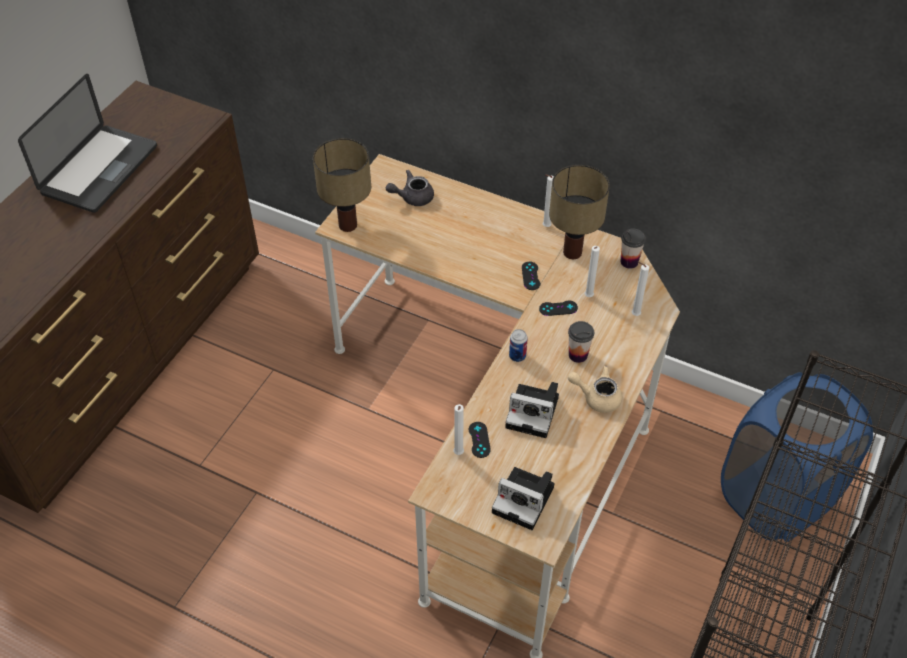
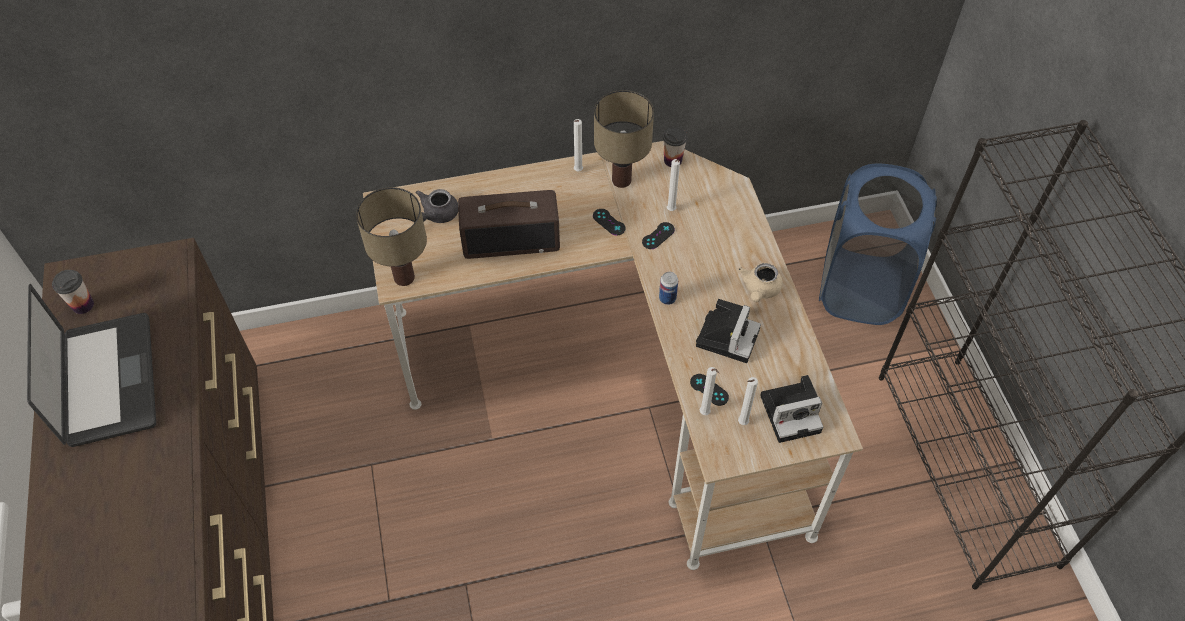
camera: 40 degrees left, 5 degrees up
camera [505,382,559,438] -> camera turned 45 degrees counterclockwise [696,299,761,363]
cup [568,321,594,363] -> cup moved to [52,270,94,314]
beige teapot [568,366,622,413] -> beige teapot turned 45 degrees counterclockwise [738,263,783,302]
white candle [632,262,649,316] -> white candle moved to [738,377,758,425]
none -> radio [458,190,560,259]

